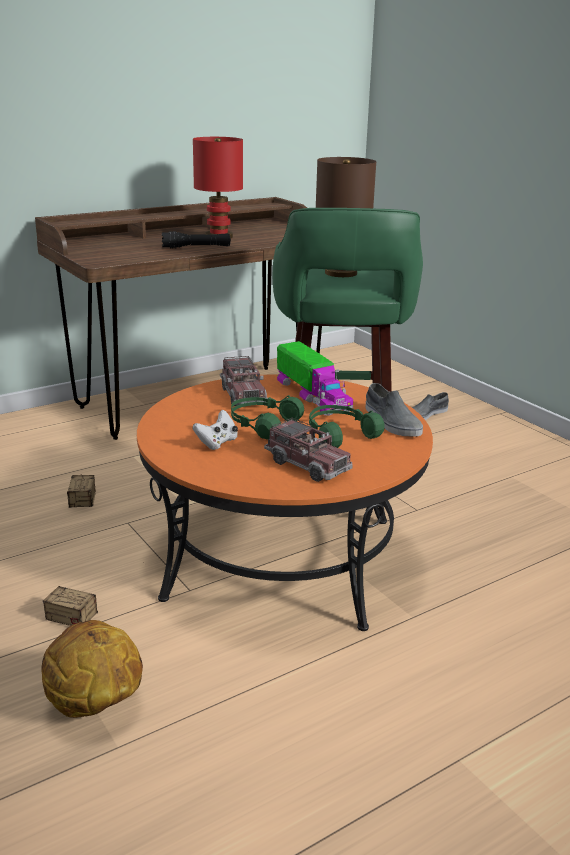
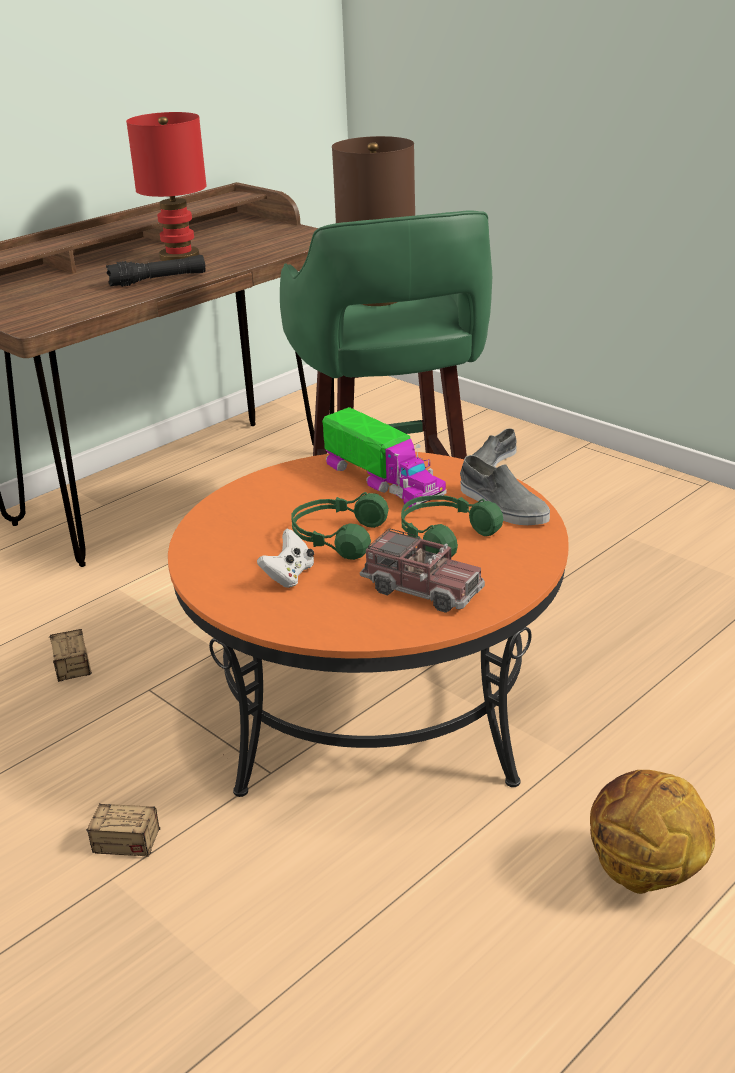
camera: 10 degrees left, 5 degrees up
basketball [42,620,143,718] -> basketball moved to [590,770,715,894]
toy truck [220,356,268,406] -> none

